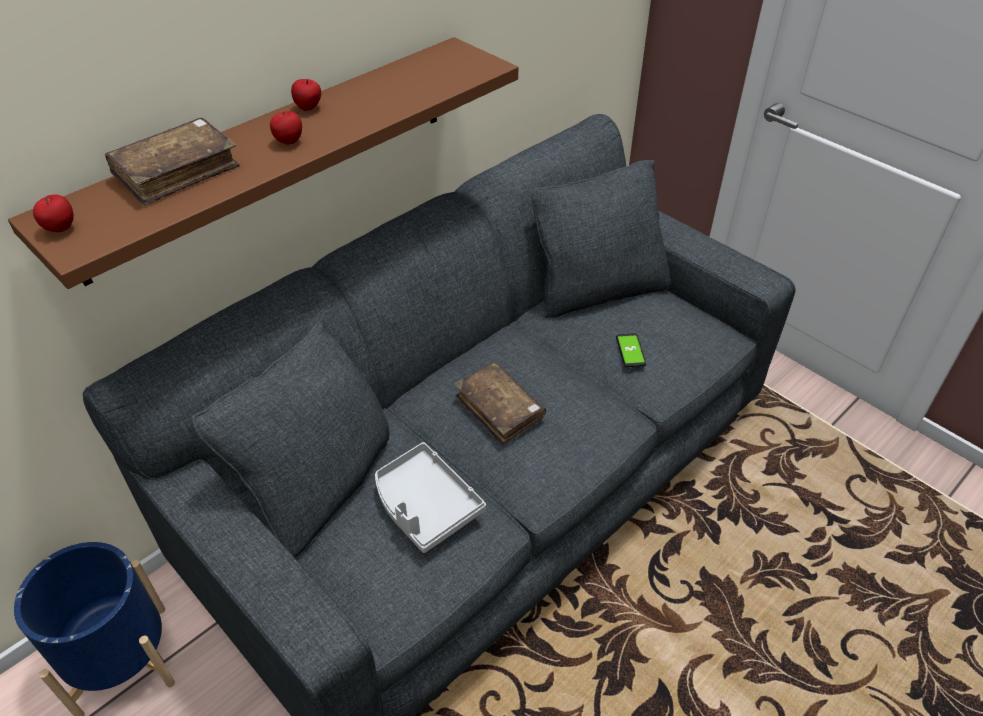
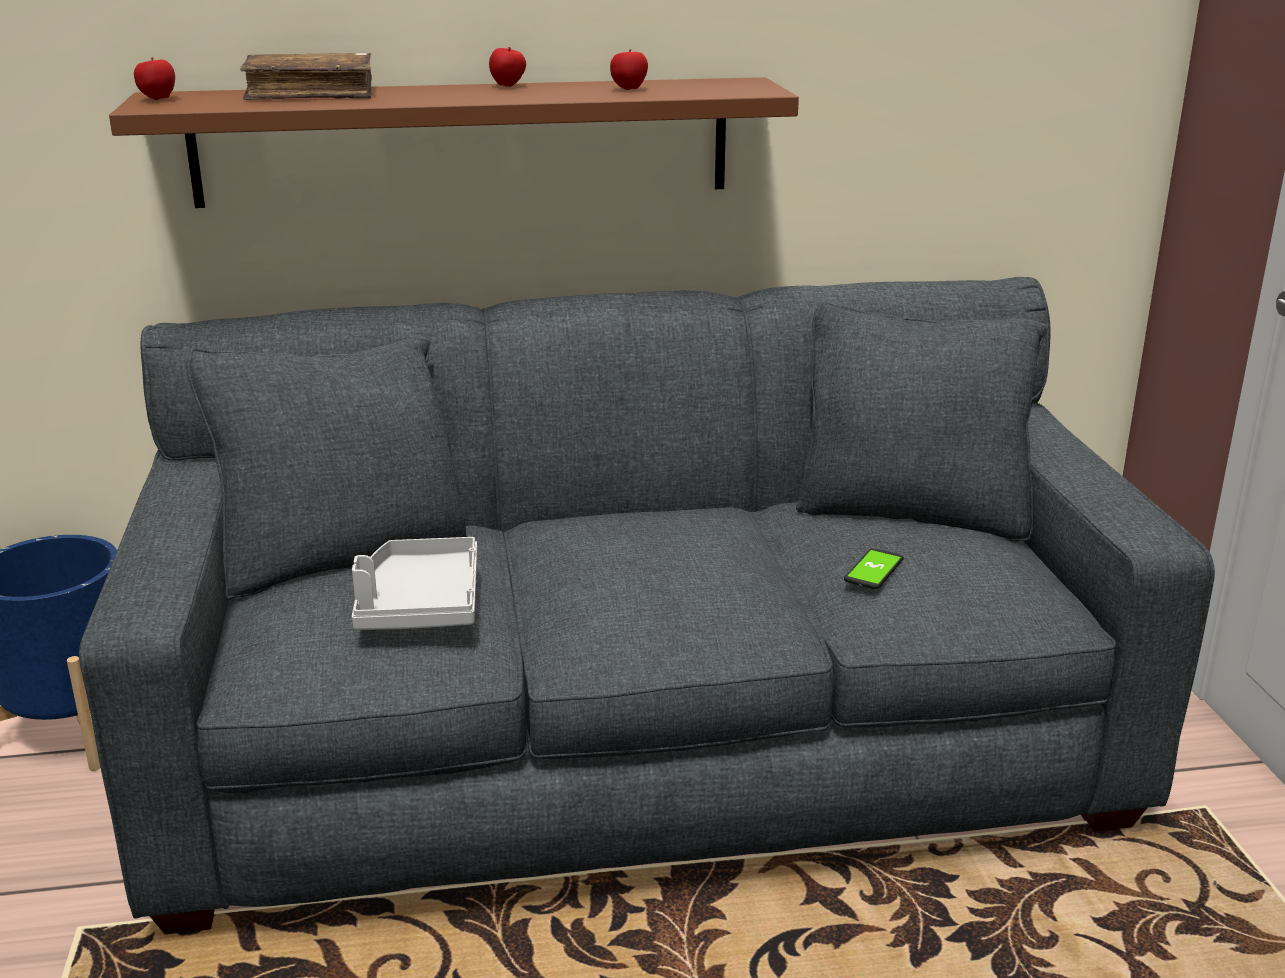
camera: 35 degrees right, 20 degrees down
apple [270,111,302,145] -> apple moved to [610,49,648,90]
brown book [455,361,546,446] -> none

